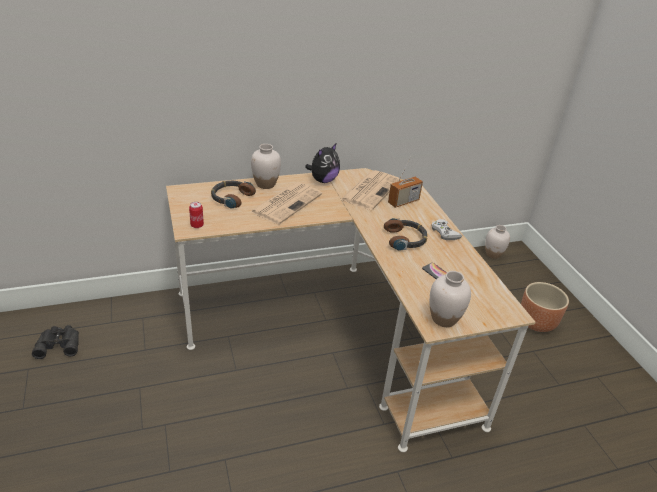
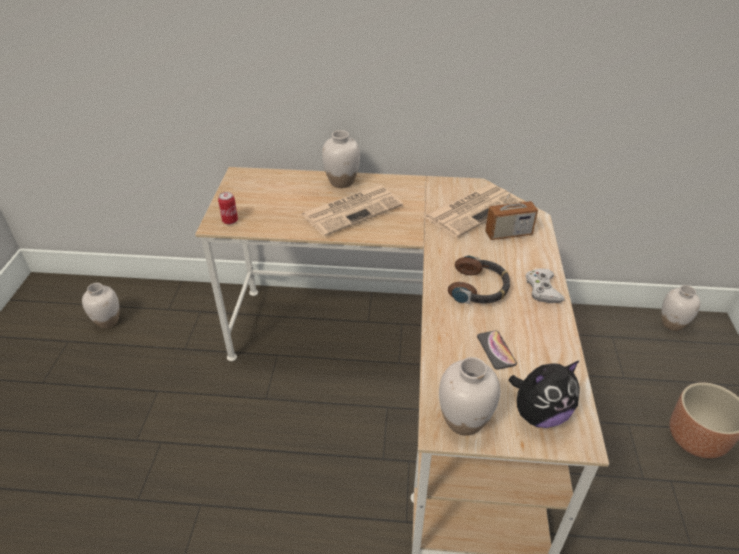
camera: 25 degrees right, 5 degrees up
black binoculars [32,325,79,359] -> white vase [82,283,120,328]
headphones [211,181,256,209] -> none
plush toy [305,144,340,183] -> plush toy moved to [508,360,580,428]

